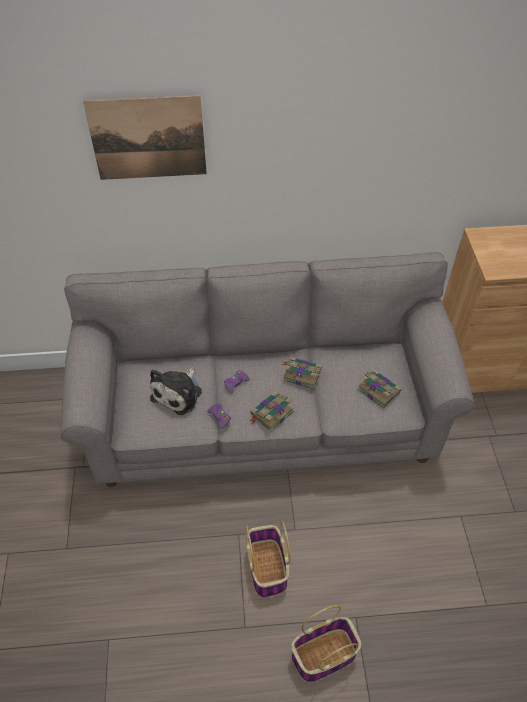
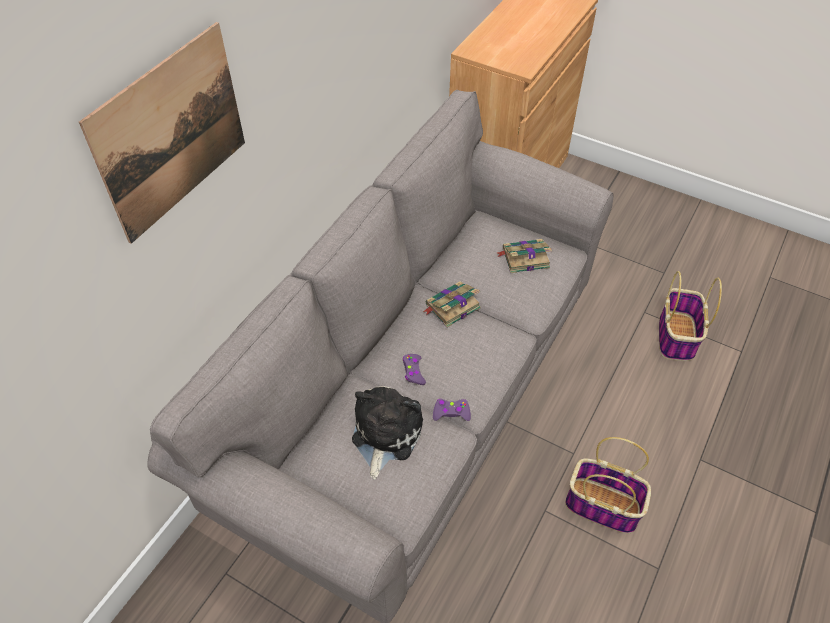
camera: 55 degrees left, 0 degrees up
plush toy [150,367,202,415] -> plush toy turned 135 degrees counterclockwise [352,386,423,479]
book [250,392,294,432] -> none
basket [291,605,361,682] -> basket moved to [659,271,722,361]

